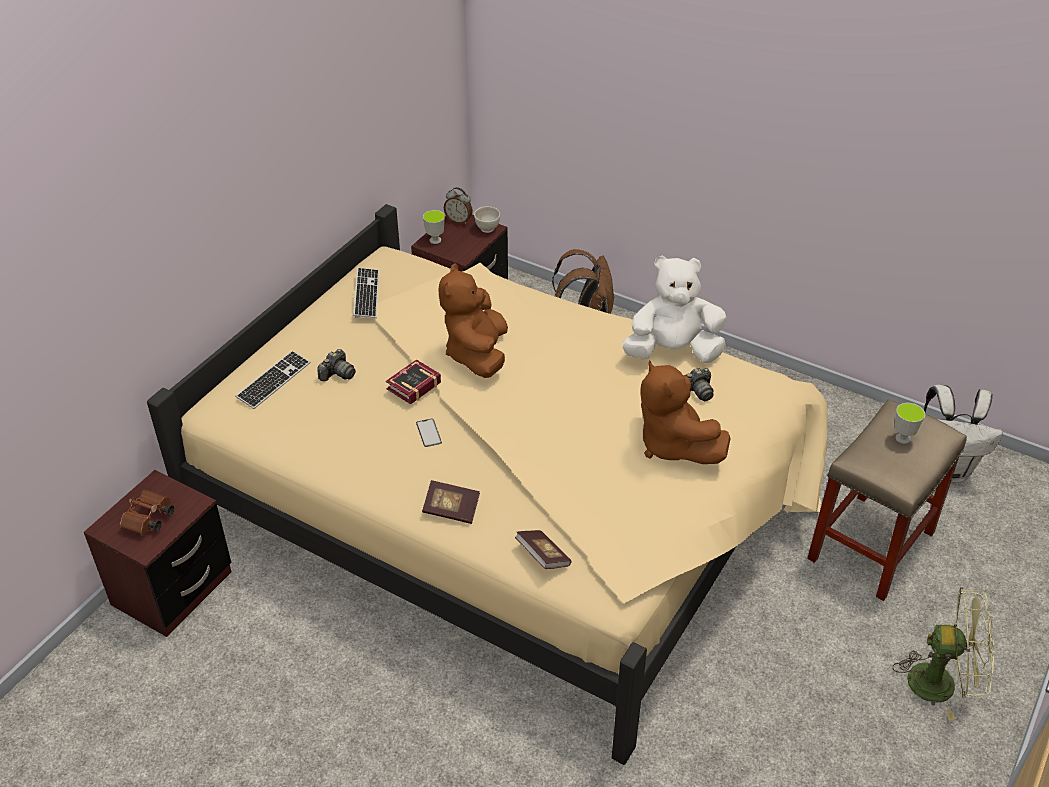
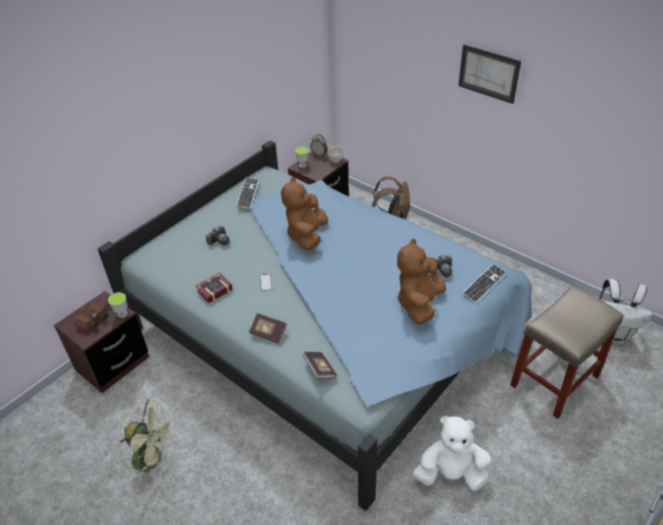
camera: 10 degrees right, 0 degrees up
beige bed [147,204,828,765] -> blue bed [98,141,532,511]
keyboard [236,350,310,409] -> keyboard moved to [462,263,507,303]
book [386,359,441,405] -> book moved to [195,273,233,303]
white plush toy [622,255,727,363] -> white plush toy moved to [413,416,492,491]
brown plush toy [640,360,731,464] -> brown plush toy turned 45 degrees clockwise [397,239,446,324]
green fan [893,588,994,720] -> green fan moved to [120,399,175,484]
cup [895,403,925,444] -> cup moved to [108,292,128,318]
none -> picture [458,44,521,104]

